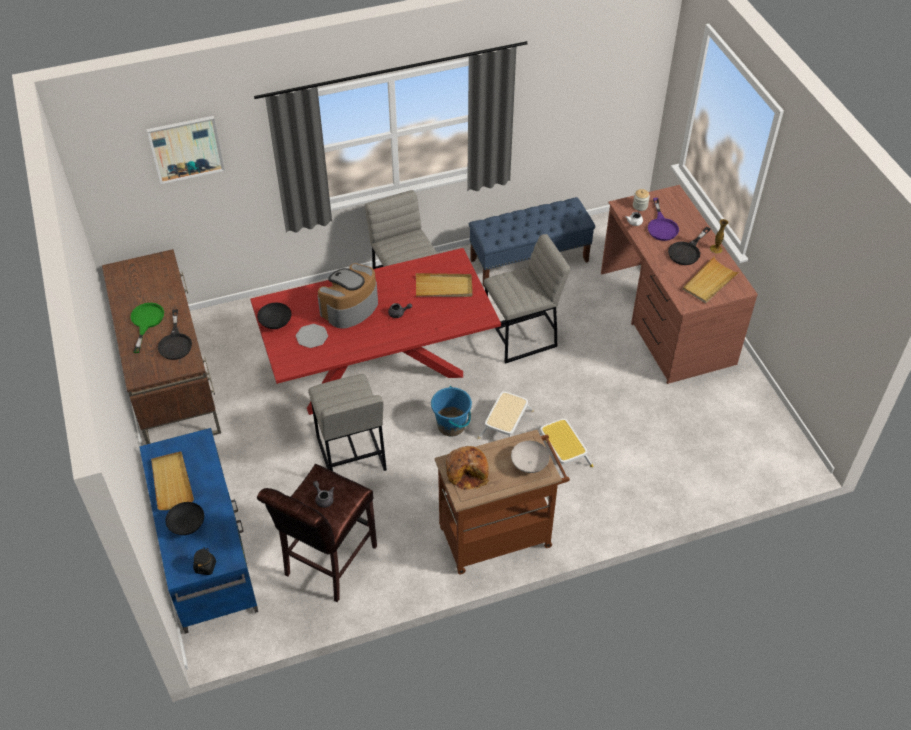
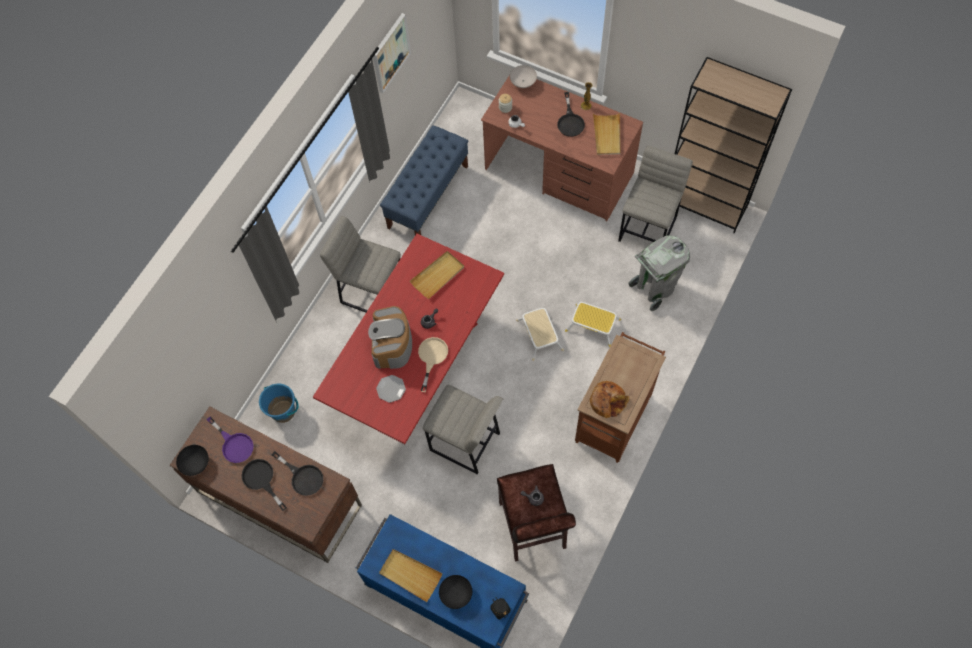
camera: 40 degrees left, 15 degrees up
green frying pan [130,303,164,353] -> black frying pan [241,459,287,511]
picture [146,116,225,185] -> picture moved to [373,13,411,93]
black bowl [257,303,291,329] -> black bowl moved to [176,445,209,476]
blue bucket [431,386,472,436] -> blue bucket moved to [259,383,299,423]
grey chair [484,234,570,363] -> grey chair moved to [618,145,693,242]
white bowl [511,441,550,473] -> white bowl moved to [510,65,537,88]
purple frying pan [648,198,679,241] -> purple frying pan moved to [207,416,254,463]
none -> beige frying pan [418,337,448,392]
none -> grey trash can [628,236,690,311]
none -> beige bookcase [675,57,792,234]

